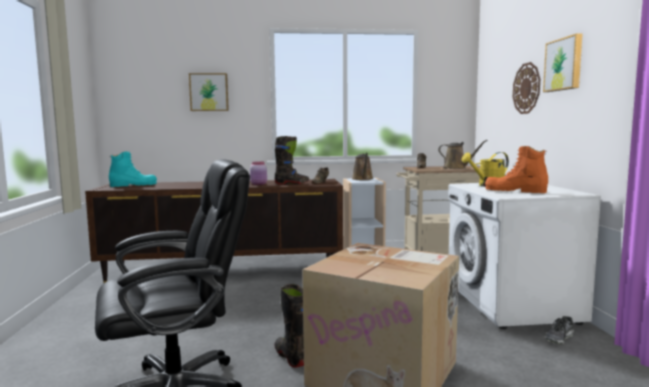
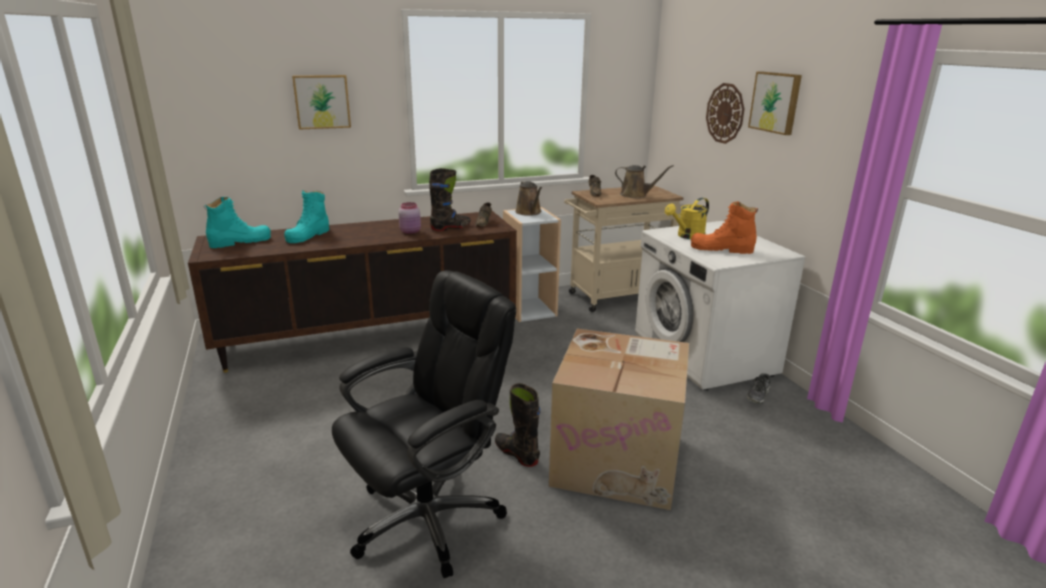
camera: 15 degrees left, 15 degrees up
none -> turquoise boot [284,190,329,243]

